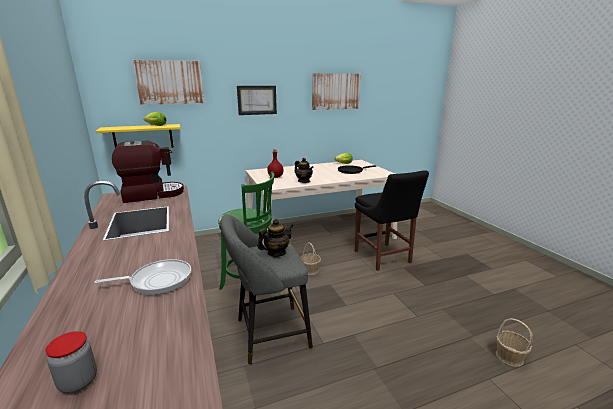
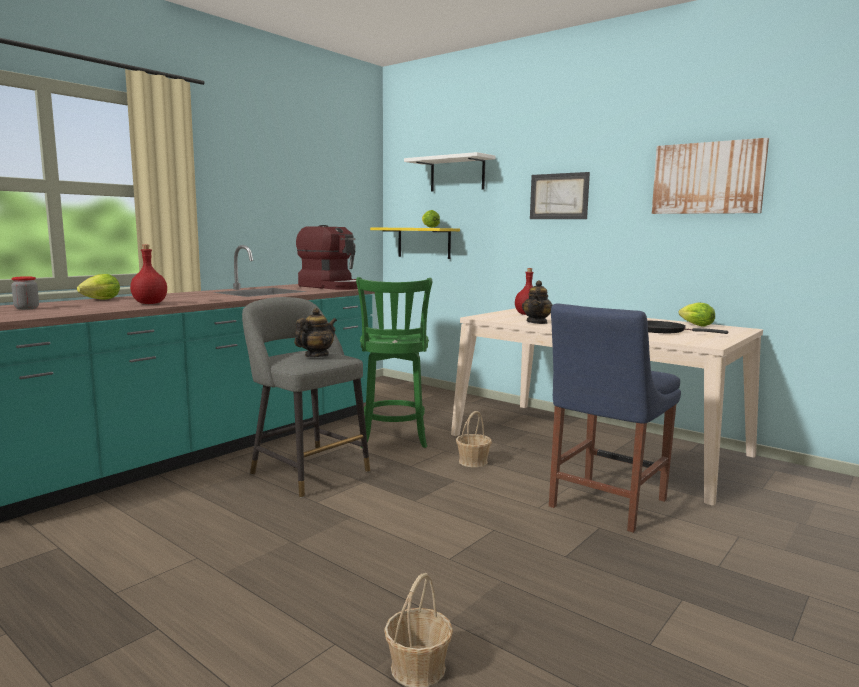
camera: 60 degrees right, 10 degrees down
frying pan [94,259,191,295] -> red bottle [130,245,167,304]
picture [133,60,204,105] -> white shelf [404,152,495,192]
teapot [257,219,293,257] -> teapot turned 75 degrees counterclockwise [294,308,337,357]
black chair [355,170,429,271] -> blue chair [549,304,681,533]
none -> lettuce [77,274,120,299]

